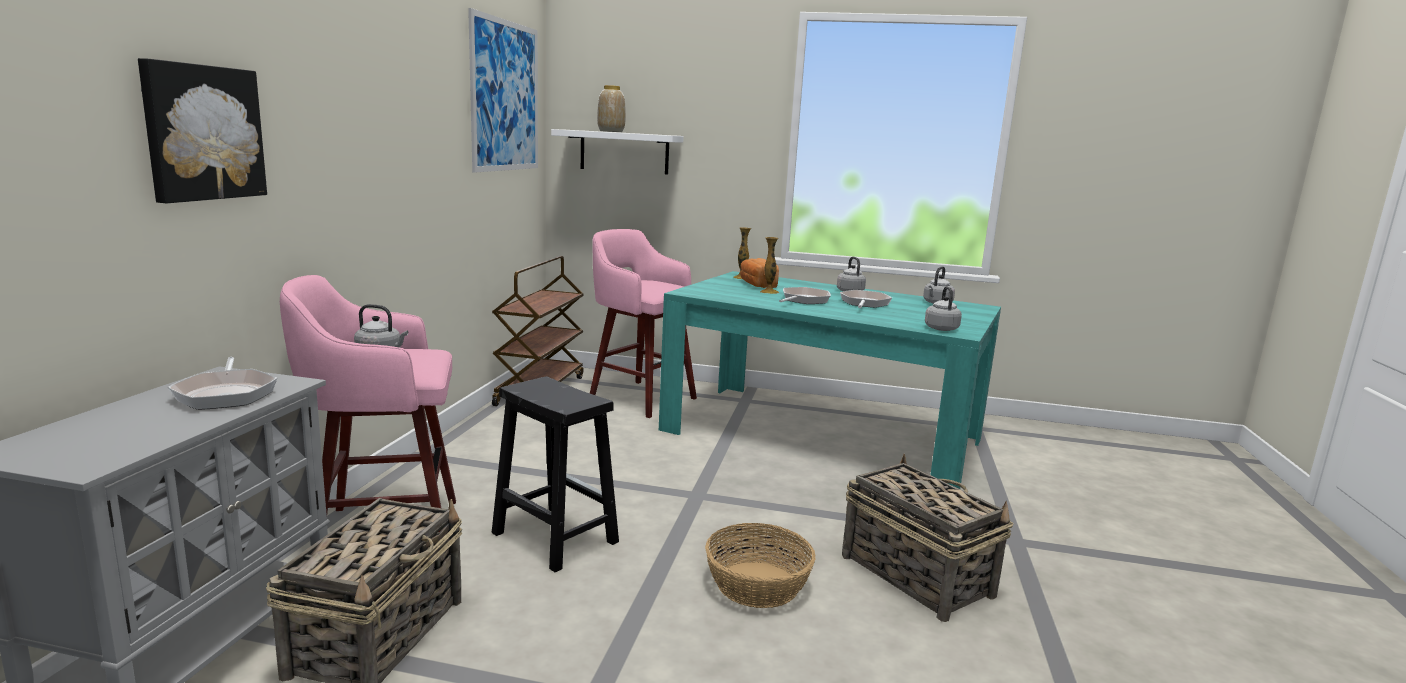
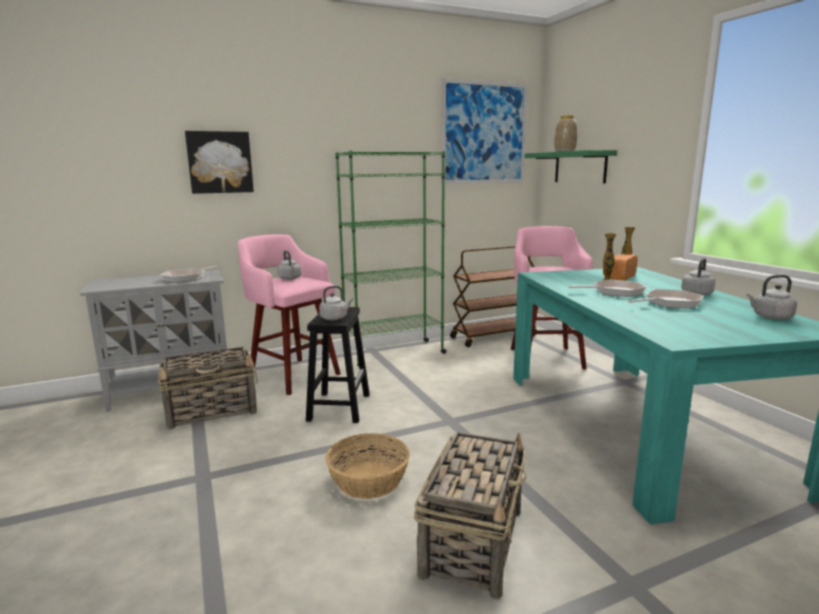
camera: 55 degrees right, 0 degrees up
white shelf [551,129,684,175] -> green shelf [524,150,617,183]
grey kettle [925,286,962,331] -> grey kettle moved to [319,286,353,320]
none -> green bookcase [335,151,446,367]

